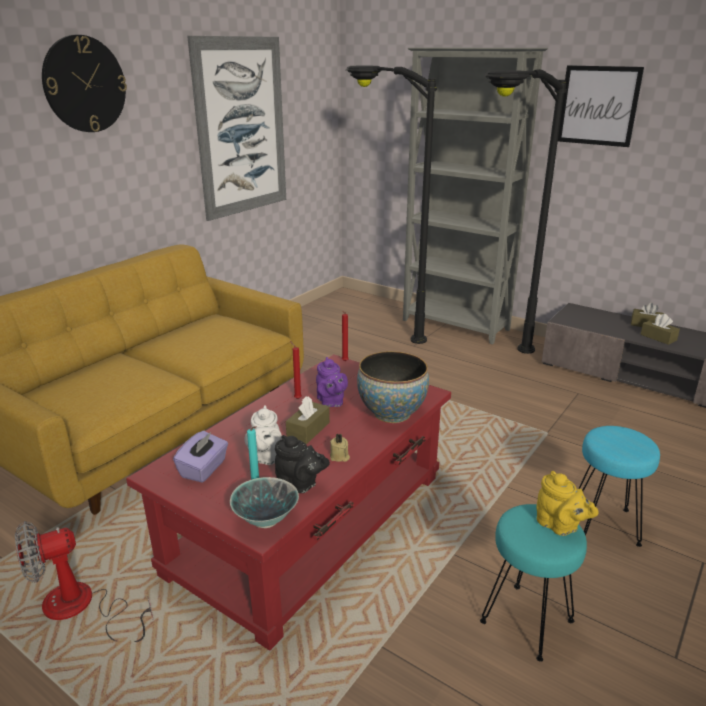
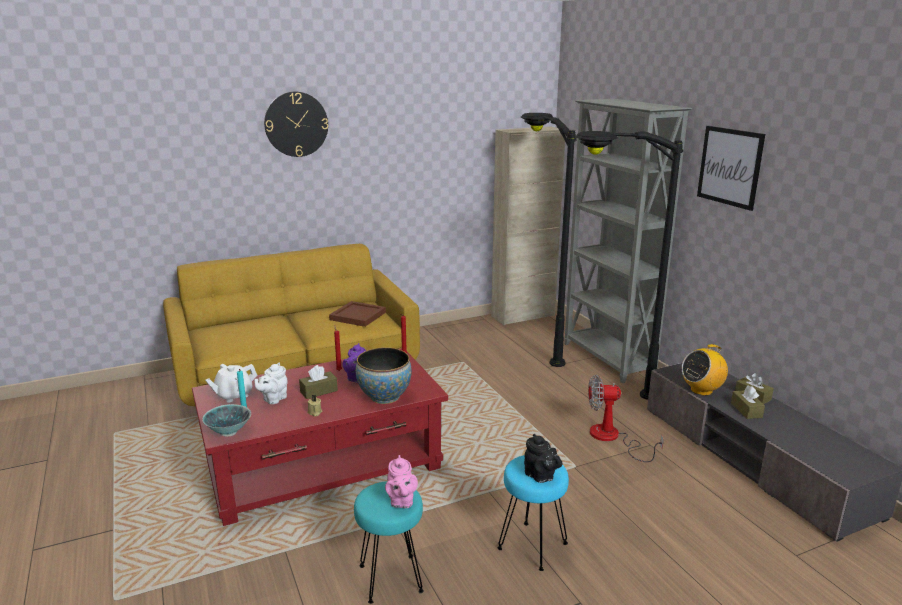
camera: 30 degrees right, 5 degrees down
fan [15,521,154,642] -> fan moved to [588,375,664,462]
purple tissue box [173,431,228,482] -> white teapot [205,364,257,402]
picture [187,36,286,221] -> none
black teapot [275,435,330,493] -> black teapot moved to [524,434,562,483]
yellow teapot [536,471,599,536] -> pink teapot [385,455,418,508]
none -> brown tray [329,301,386,327]
none -> beige cabinet [491,126,566,325]
none -> radio [682,344,728,396]

